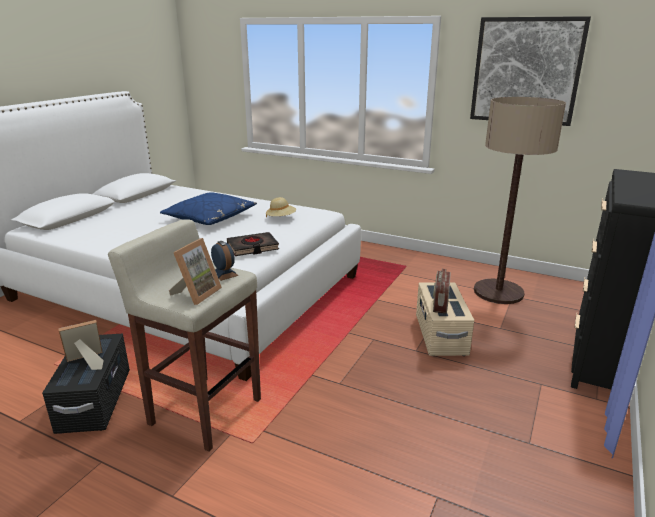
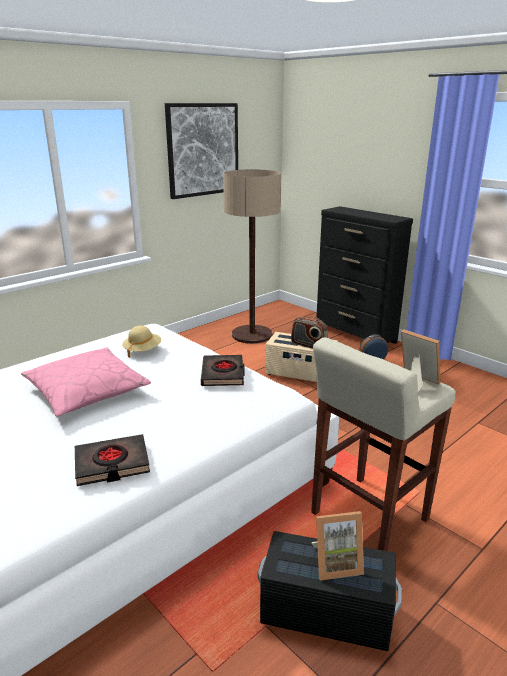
camera: 70 degrees left, 0 degrees up
picture frame [58,320,104,370] -> picture frame turned 90 degrees counterclockwise [312,511,364,581]
blue pillow [160,192,257,225] -> pink pillow [21,347,151,416]
none -> black book [75,434,150,486]

